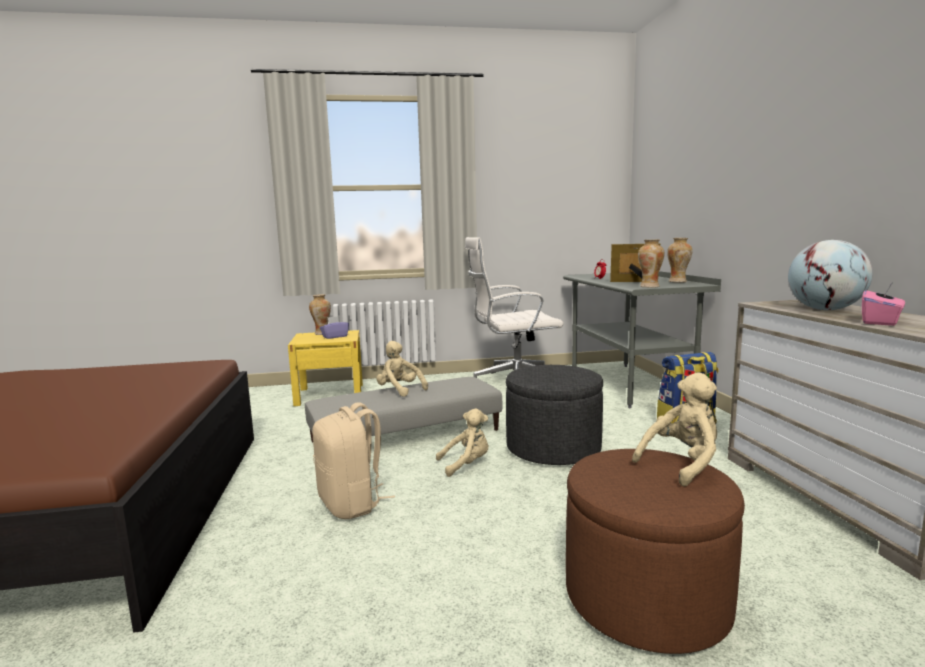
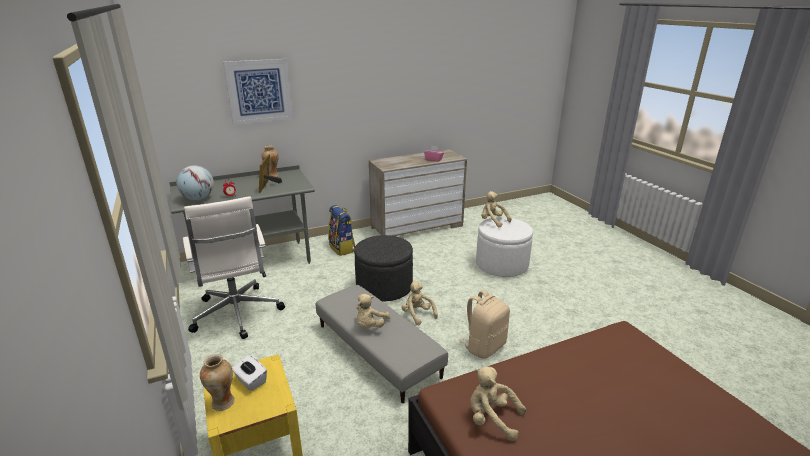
camera: 105 degrees left, 15 degrees up
purple tissue box [320,316,349,339] -> white tissue box [232,355,267,391]
brown ottoman [566,449,745,654] -> white ottoman [476,217,533,277]
vase [638,240,664,288] -> none
globe [788,240,873,310] -> globe moved to [176,166,214,200]
none -> picture [223,59,293,125]
none -> beige plush toy [471,366,526,441]

